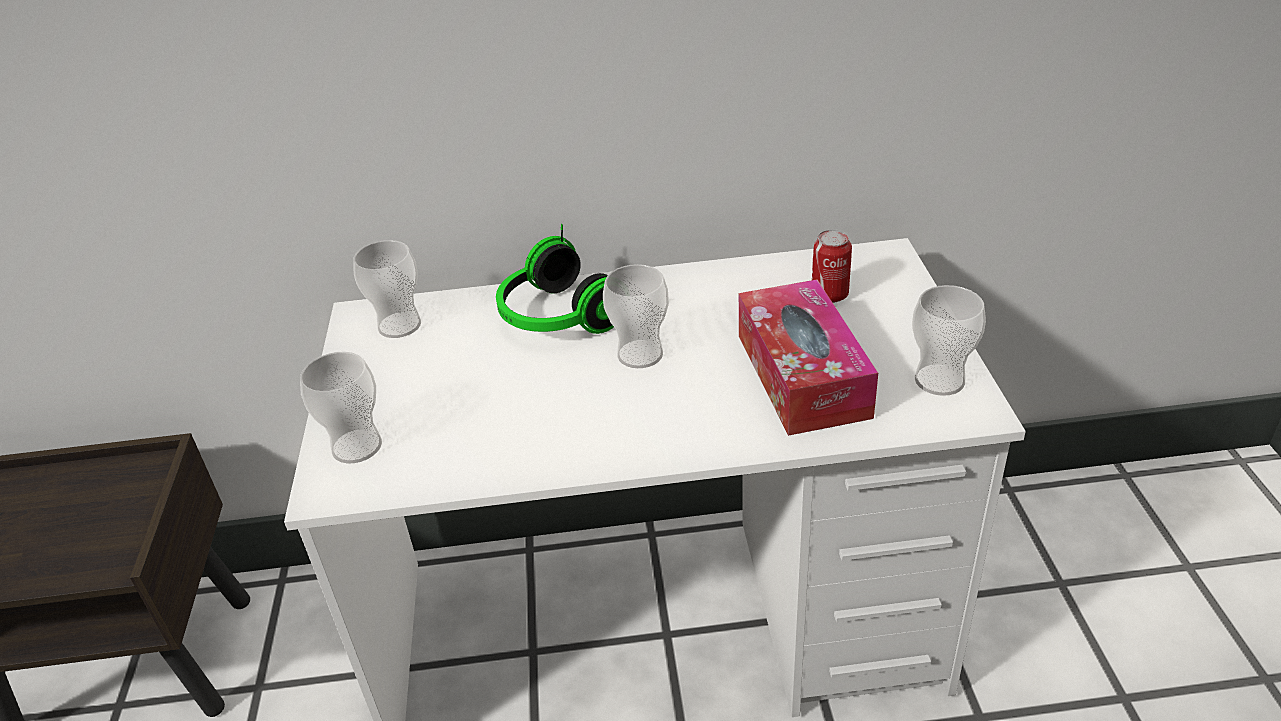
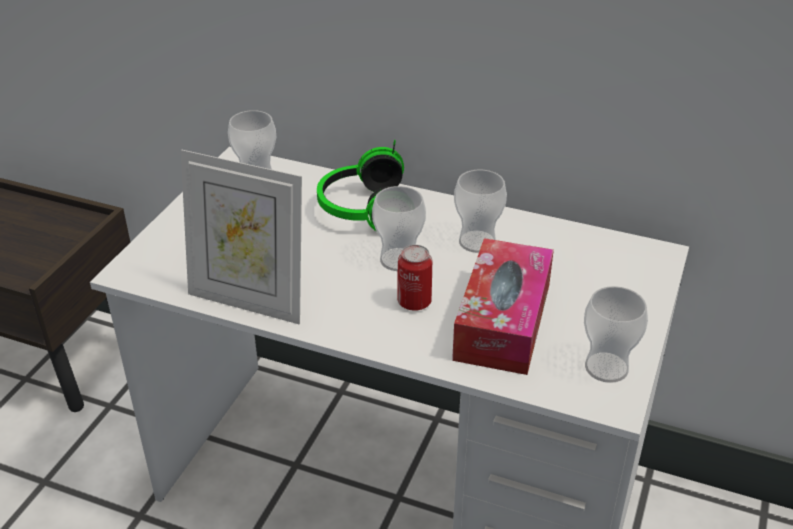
camera: 25 degrees right, 0 degrees up
cup [300,352,382,464] -> cup moved to [454,170,507,253]
can [812,229,852,303] -> can moved to [397,245,432,311]
none -> picture frame [181,149,302,324]

